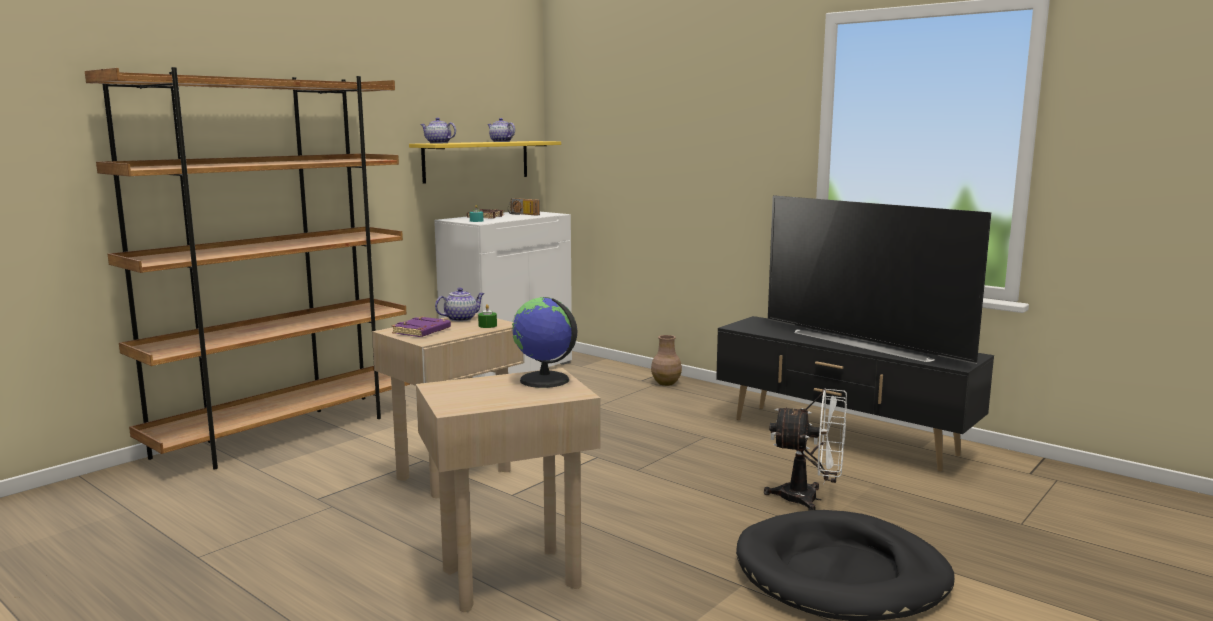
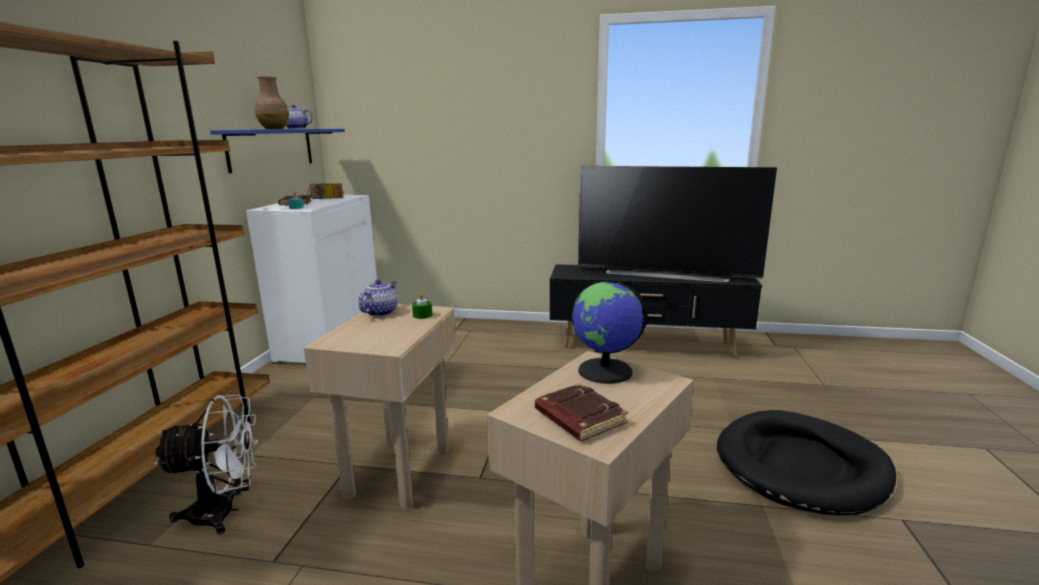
camera: 30 degrees left, 5 degrees up
purple book [392,317,451,337] -> none
yellow shelf [409,141,561,184] -> blue shelf [210,129,345,173]
teapot [420,118,456,143] -> none
brown vase [651,335,682,386] -> brown vase moved to [255,77,289,129]
white fan [764,388,847,511] -> white fan moved to [153,395,258,534]
none -> brown book [535,383,628,441]

